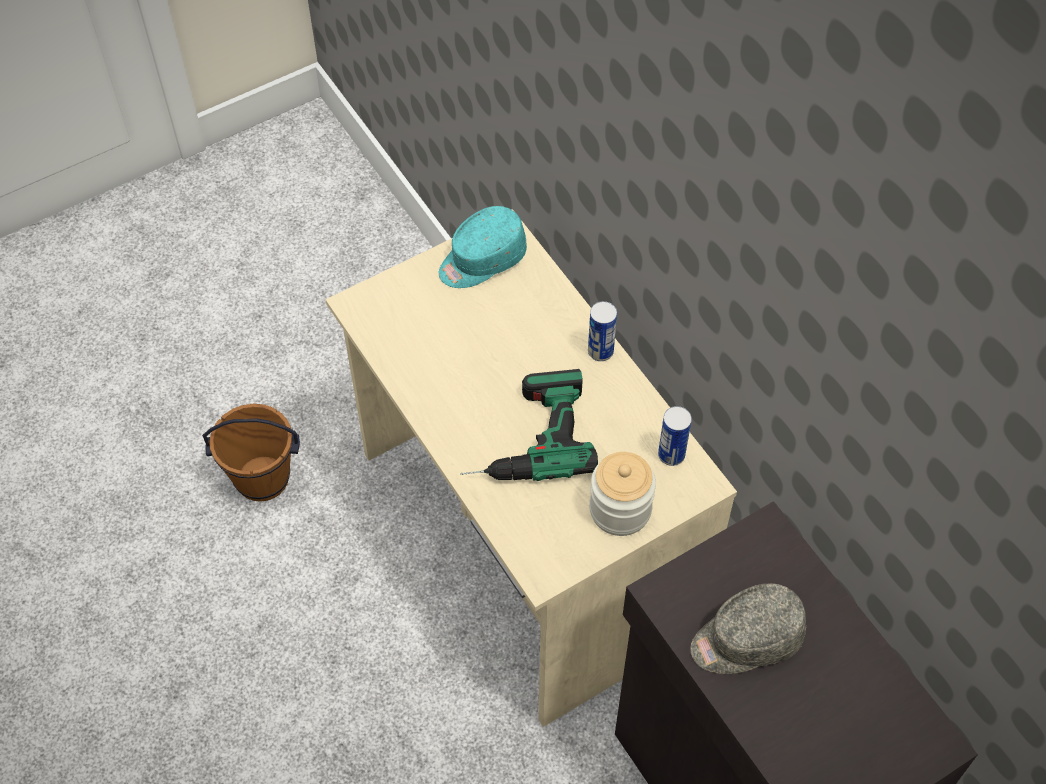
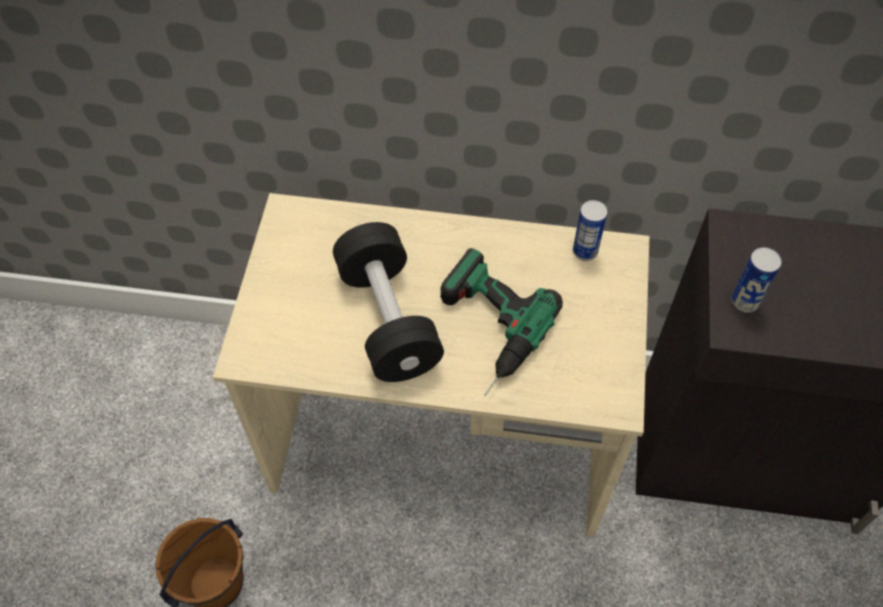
camera: 50 degrees left, 0 degrees up
turquoise cap [439,206,527,288] -> none
can [588,301,617,361] -> can moved to [731,247,782,313]
jar [589,452,656,536] -> none
grey cap [690,583,806,674] -> none
none -> black dumbbell [333,222,444,382]

